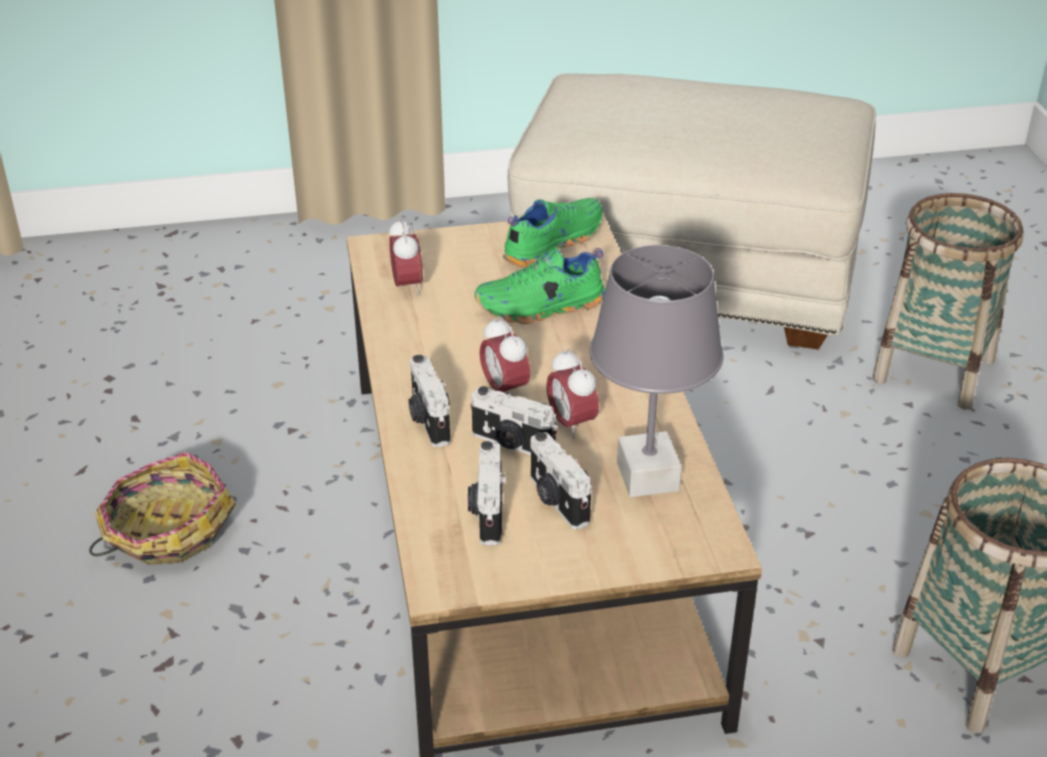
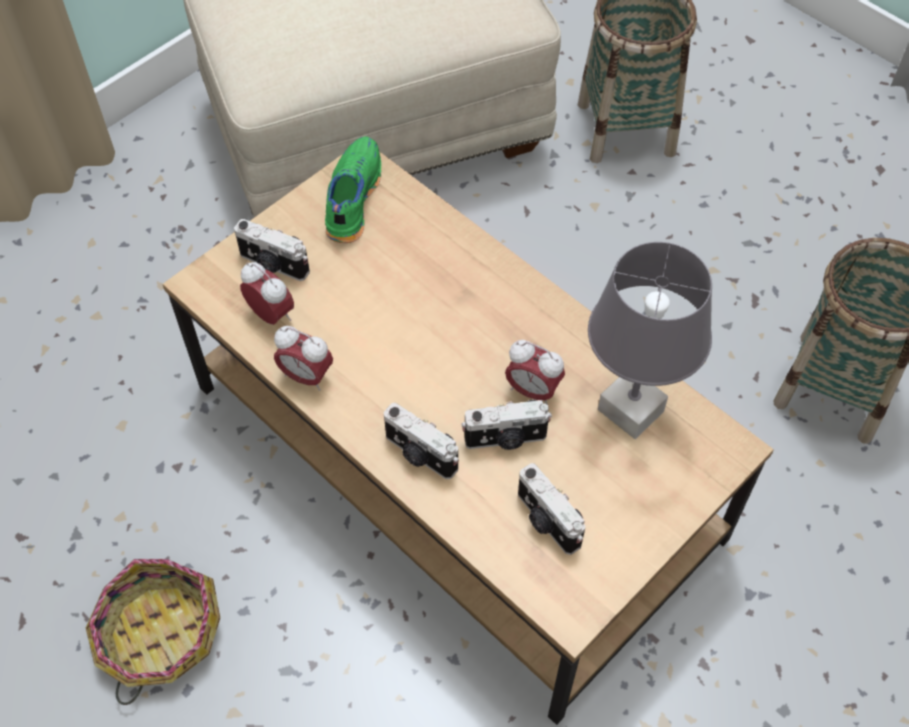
camera: 35 degrees left, 20 degrees up
green shoe [475,248,605,324] -> none
alarm clock [480,316,530,394] -> alarm clock moved to [274,326,333,391]
camera [530,432,591,529] -> camera moved to [234,219,310,281]

